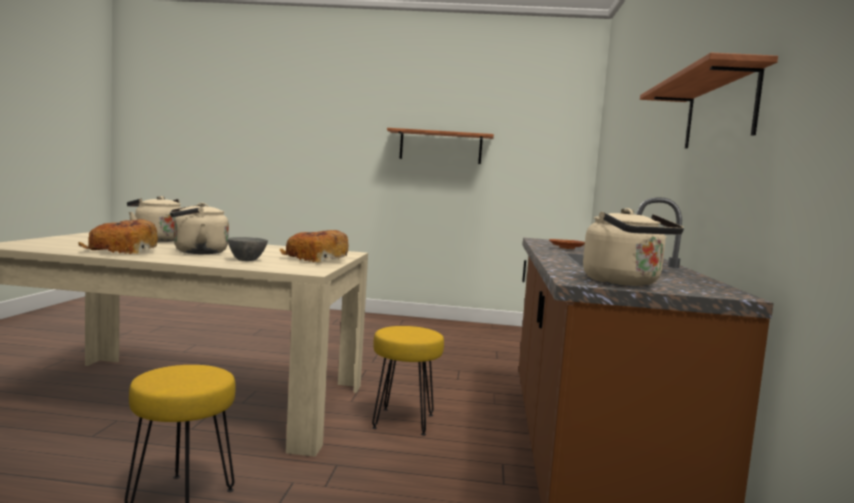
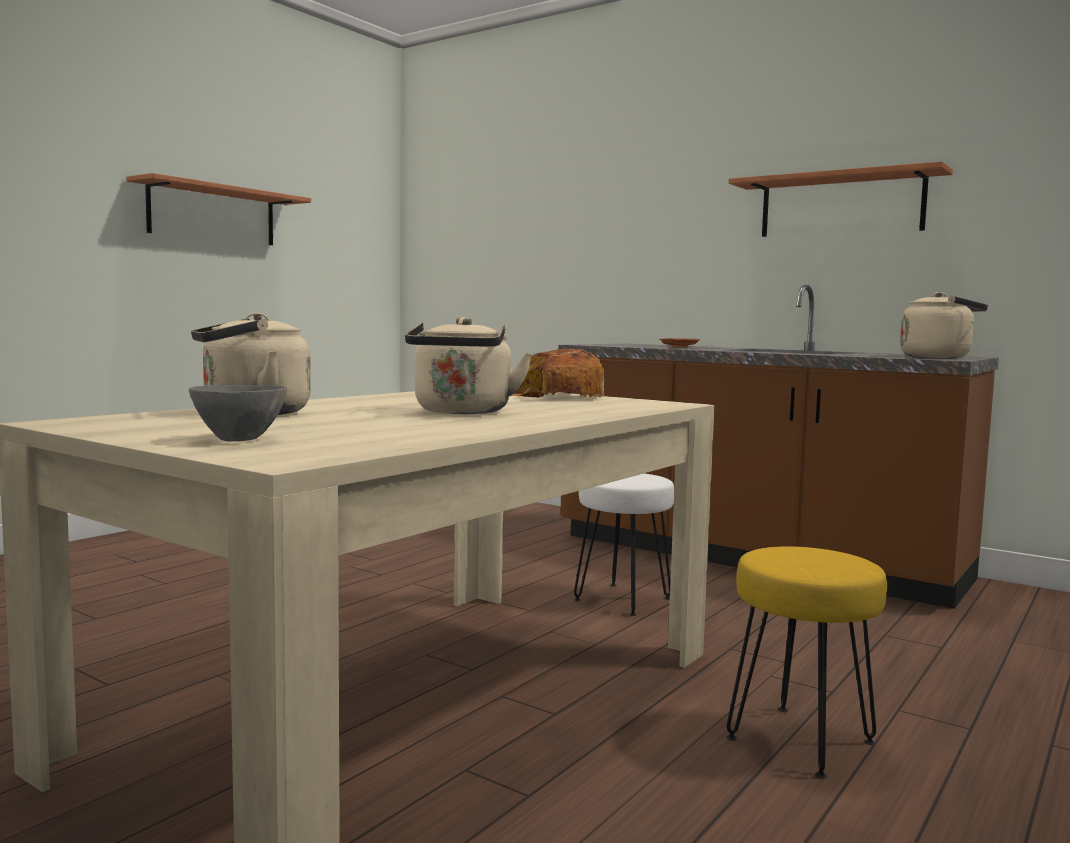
camera: 60 degrees left, 0 degrees up
bread [79,219,158,254] -> none
grey bowl [228,237,268,261] -> grey bowl moved to [189,385,287,442]
yellow stool [372,326,444,436] -> white stool [574,473,674,616]

